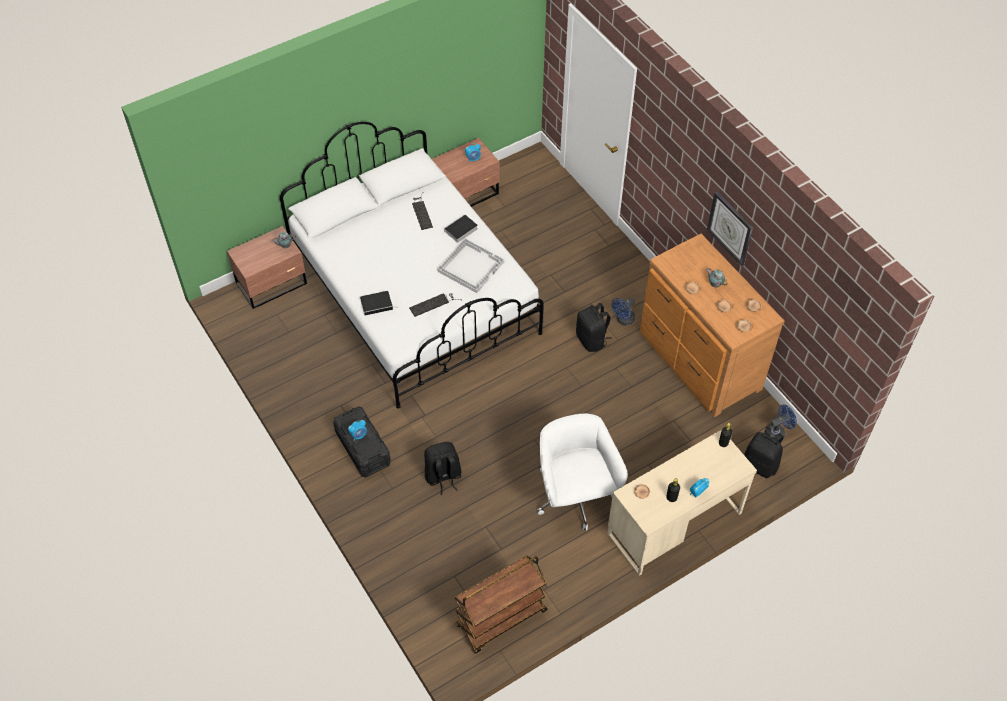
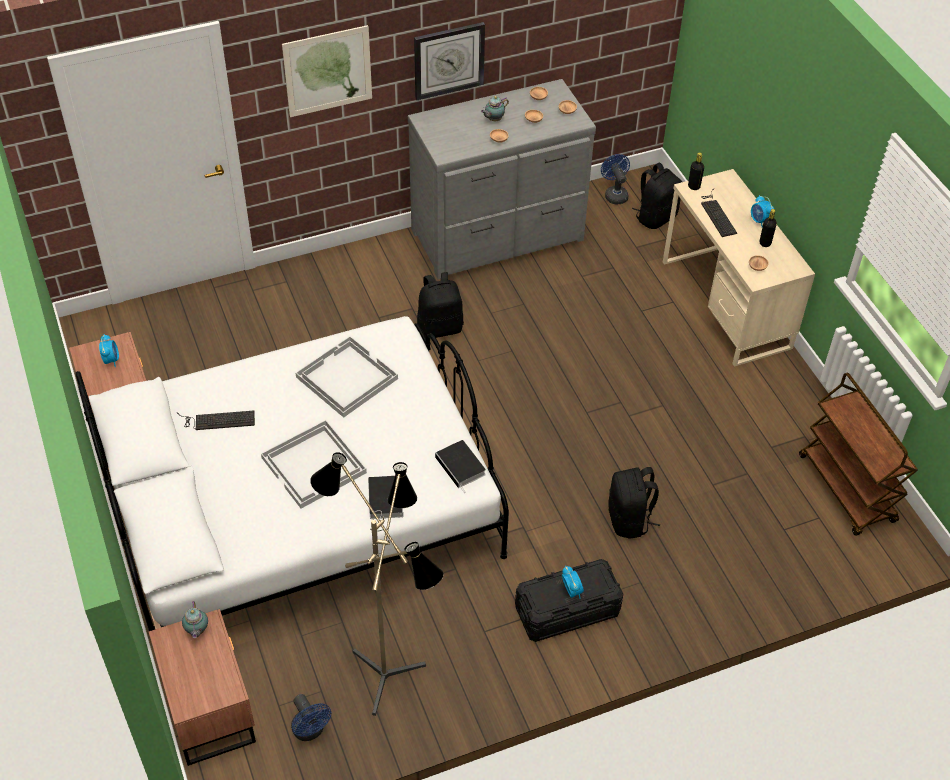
camera: 80 degrees left, 5 degrees down
keyboard [409,293,461,317] -> keyboard moved to [701,189,737,237]
book [441,215,478,243] -> book moved to [435,440,486,493]
white office chair [537,414,628,531] -> none
blue fan [612,298,635,326] -> blue fan moved to [291,694,331,741]
brown dresser [640,234,785,417] -> grey dresser [408,79,596,280]
none -> white tray [261,420,367,509]
none -> picture [282,25,372,117]
none -> floor lamp [310,452,444,716]

